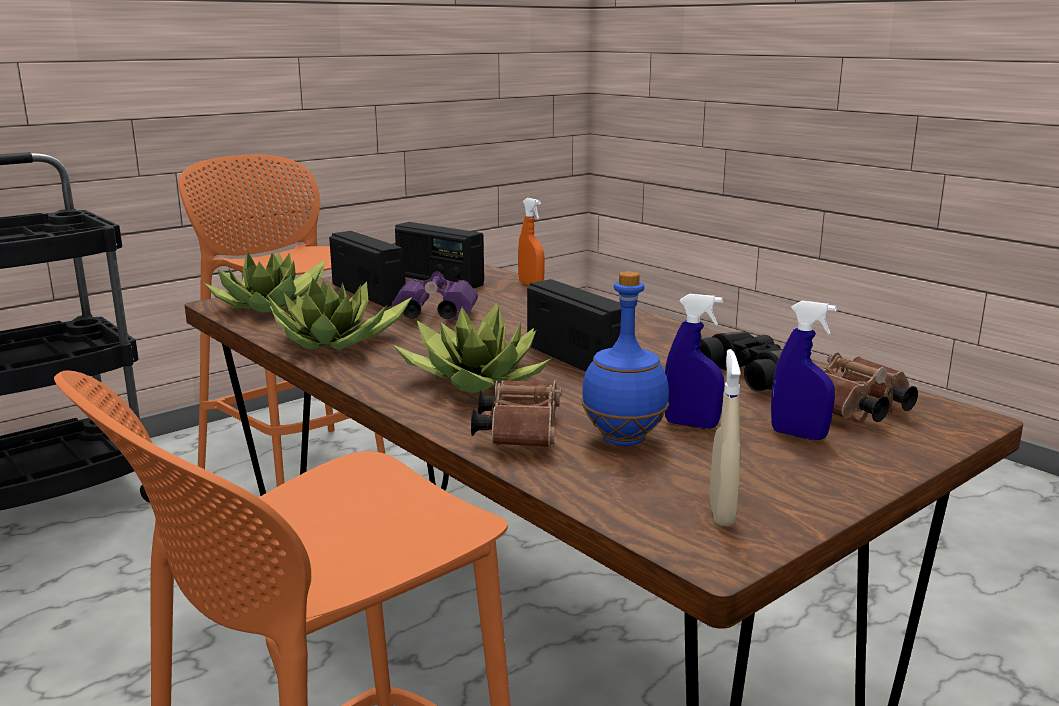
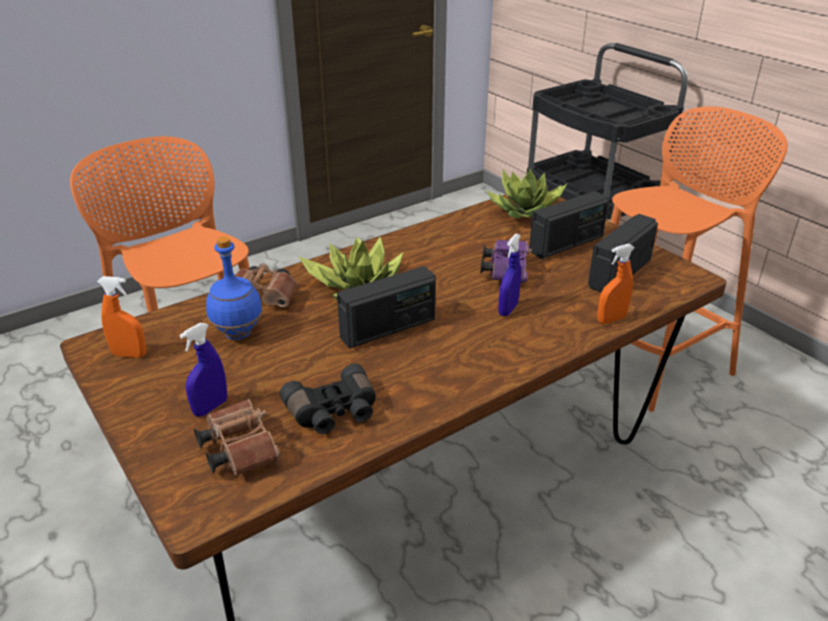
camera: 95 degrees right, 15 degrees up
potted plant [267,278,412,351] -> none
blue spray bottle [665,294,725,429] -> blue spray bottle moved to [498,234,521,316]
beige spray bottle [710,349,741,527] -> orange spray bottle [97,276,146,358]

